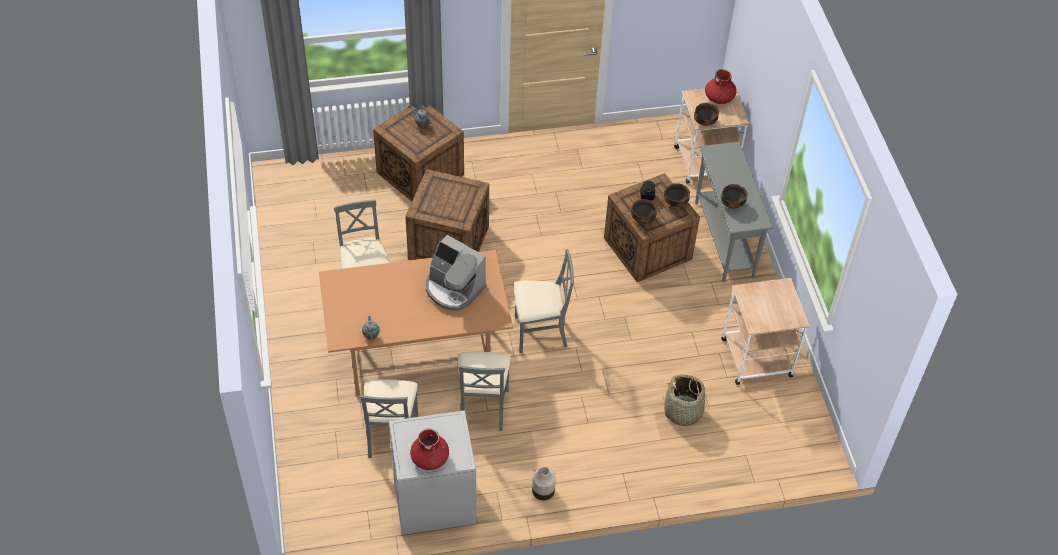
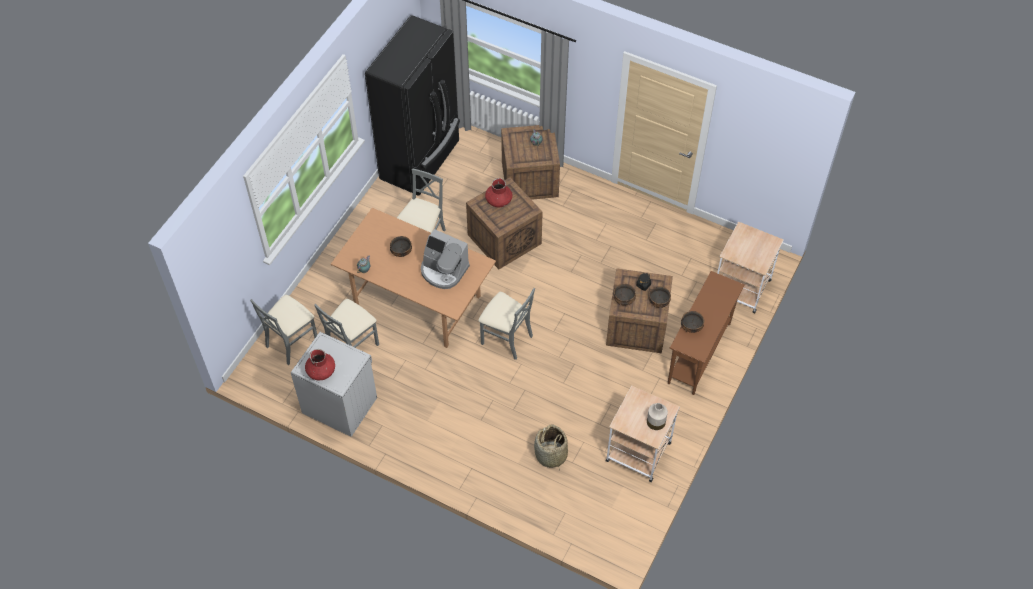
camera: 40 degrees right, 5 degrees up
coffee machine [426,235,487,311] -> coffee machine turned 45 degrees counterclockwise [421,229,470,289]
grey chair [458,352,511,431] -> grey chair moved to [250,295,317,365]
beige vase [532,467,556,500] -> beige vase moved to [647,403,668,430]
bowl [694,103,719,126] -> bowl moved to [390,236,412,257]
grey console table [695,142,773,283] -> brown console table [668,271,745,395]
red vase [705,69,737,104] -> red vase moved to [485,178,513,208]
none -> black fridge [365,15,460,196]

